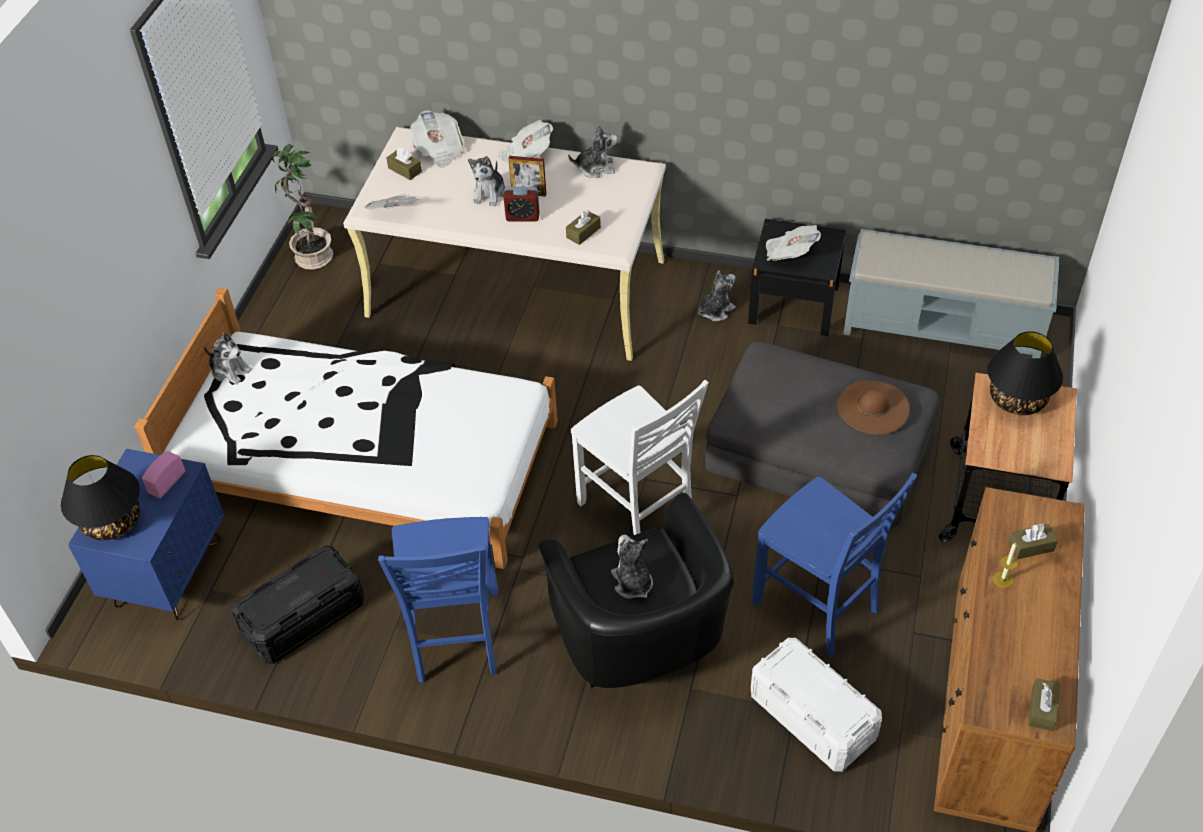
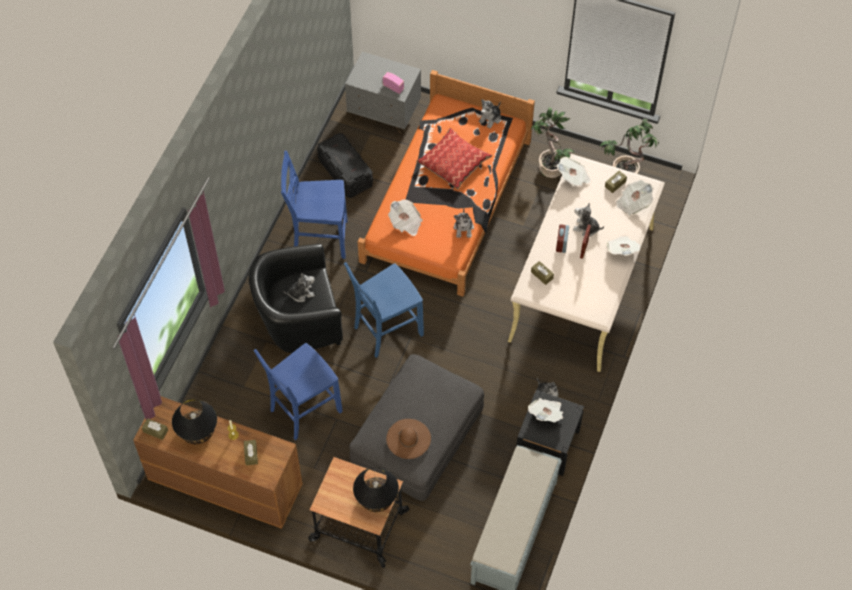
camera: 95 degrees right, 10 degrees up
black table lamp [61,455,140,540] -> black table lamp moved to [172,399,217,444]
blue nightstand [68,449,224,620] -> grey nightstand [345,52,421,135]
white bed [134,288,558,569] -> orange bed [358,70,535,297]
plush toy [568,124,618,178] -> plush toy moved to [454,208,474,238]
white chair [571,380,709,535] -> blue chair [344,262,424,358]
white storage box [751,638,882,772] -> none
none -> newspaper [388,199,423,236]
none -> pillow [416,128,492,190]
none -> potted plant [530,107,575,178]

